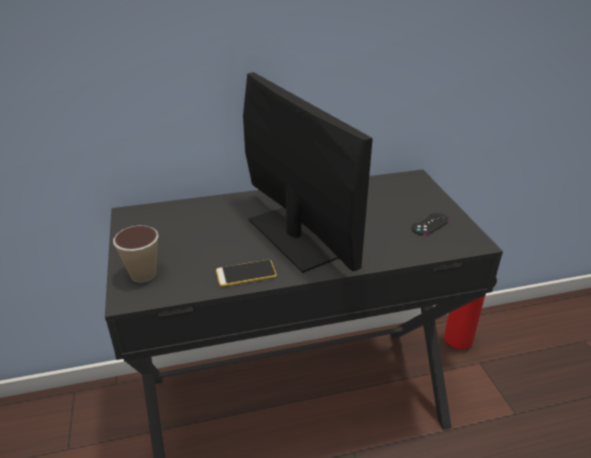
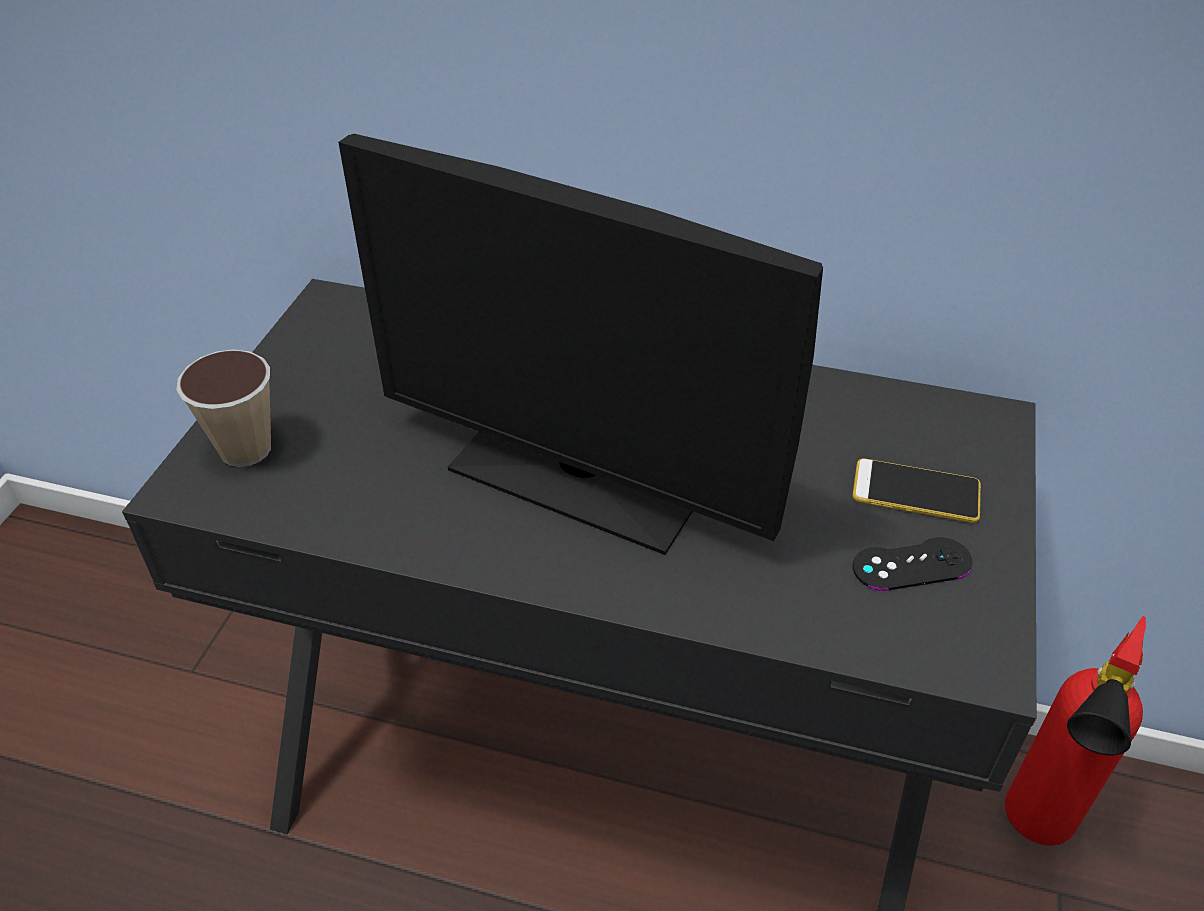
camera: 30 degrees right, 10 degrees up
phone [216,260,277,287] -> phone moved to [852,458,981,523]
monitor [243,72,373,273] -> monitor turned 120 degrees clockwise [338,134,823,555]

